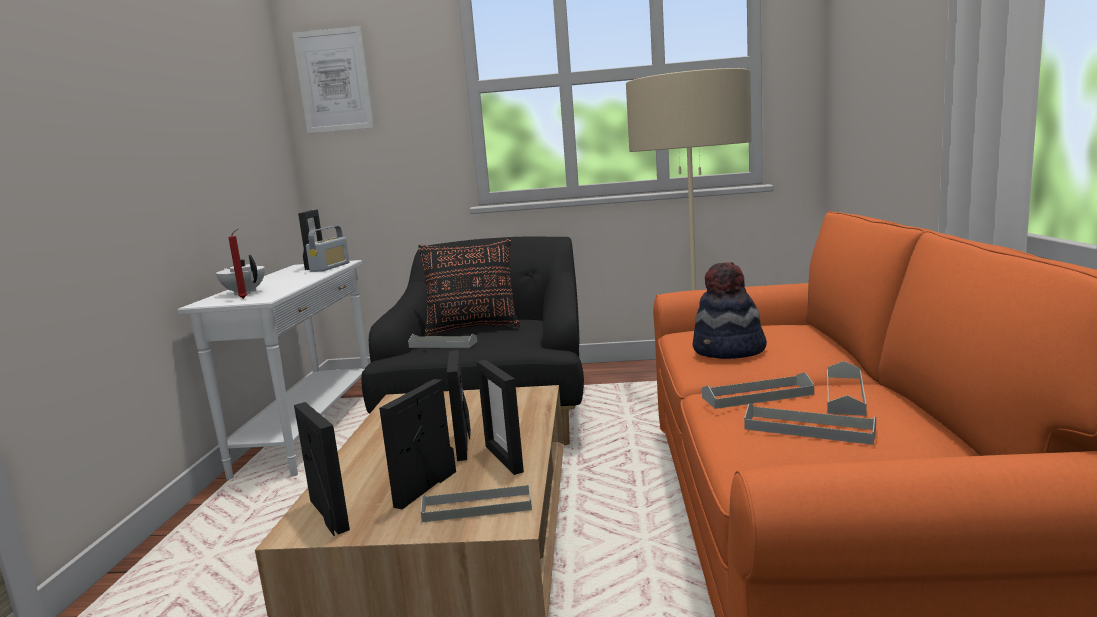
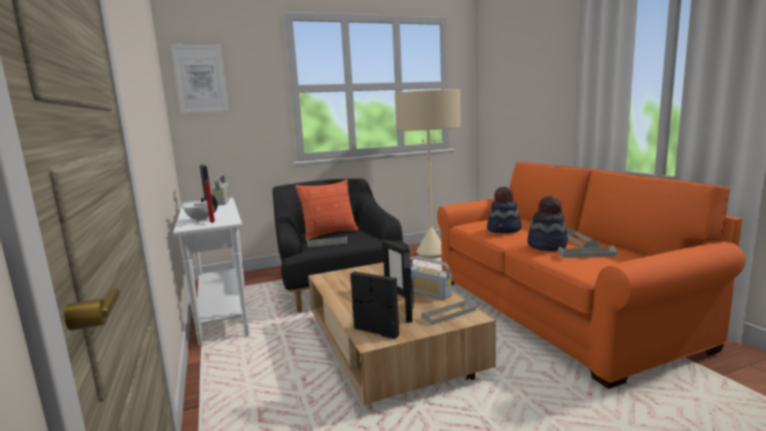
camera: 25 degrees left, 0 degrees up
black pillow [418,238,520,336] -> orange pillow [295,179,359,241]
picture frame [477,360,524,475] -> radio [410,257,452,300]
grey tray [702,372,814,409] -> hat [527,196,568,251]

